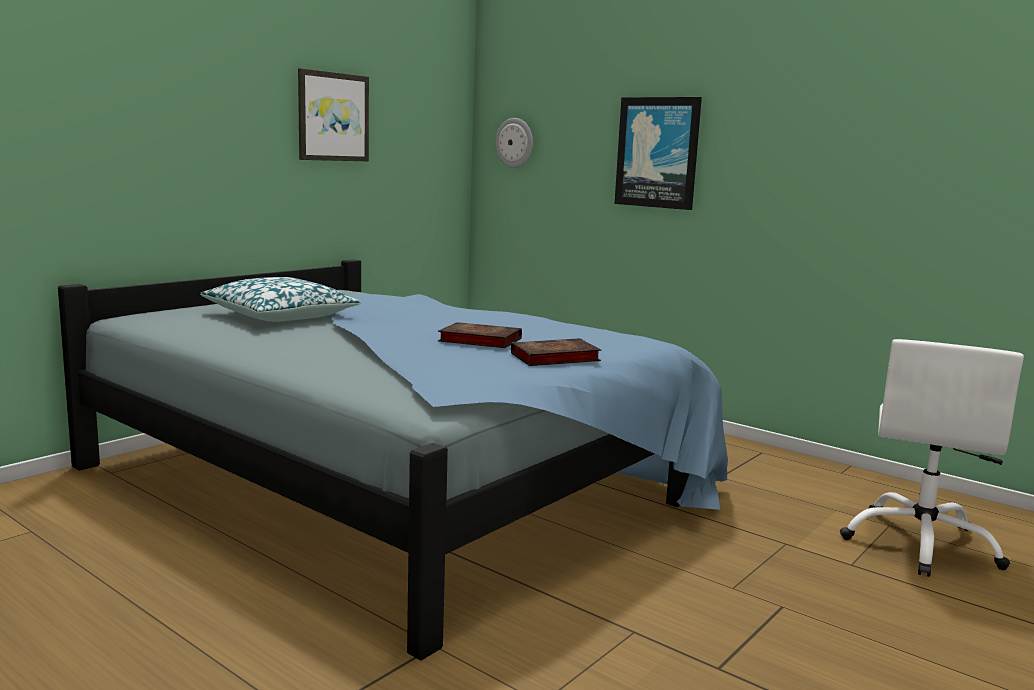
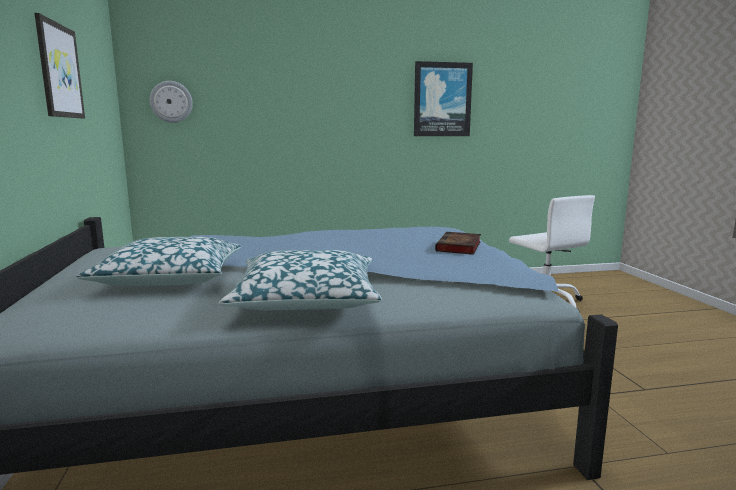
camera: 50 degrees left, 0 degrees up
book [438,322,522,348] -> none
picture [614,97,702,210] -> picture moved to [414,61,473,136]
none -> pillow [218,250,382,310]

